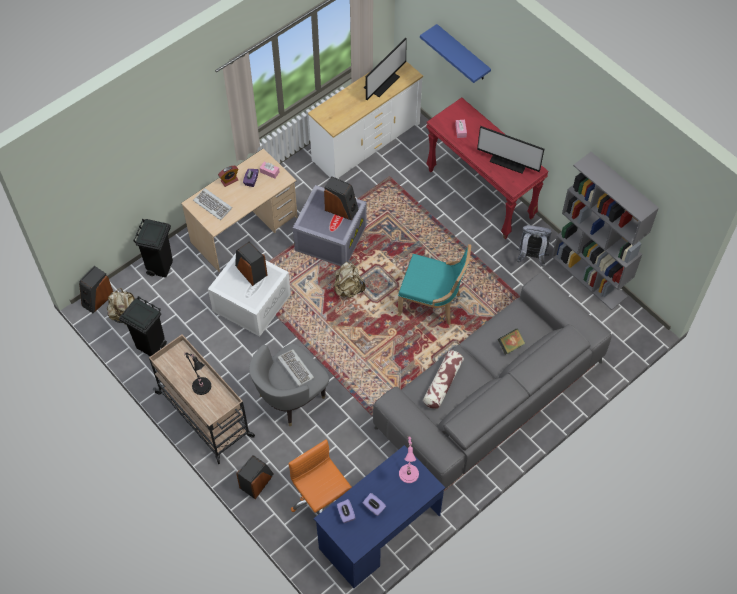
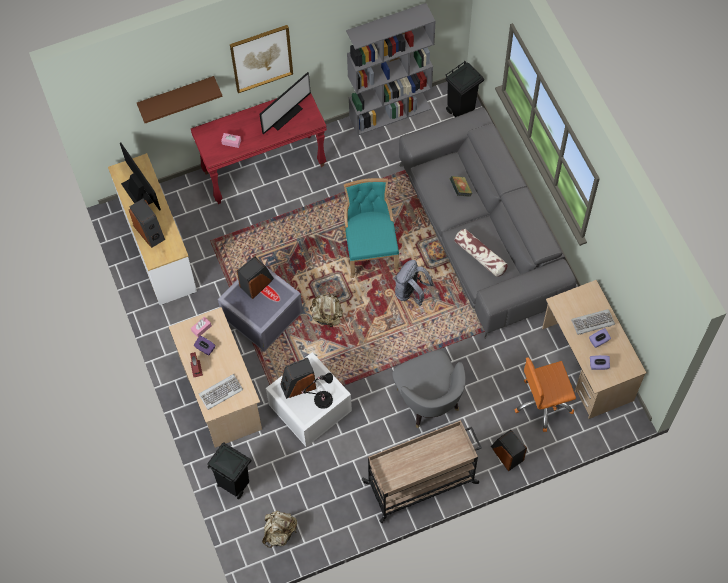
camera: 70 degrees left, 5 degrees up
speaker [79,266,113,313] -> speaker moved to [129,199,165,248]
black trash can [119,296,167,356] -> black trash can moved to [445,61,484,117]
black table lamp [183,352,211,395] -> black table lamp moved to [301,373,333,409]
keyboard [277,349,314,386] -> keyboard moved to [571,309,615,335]
blue desk [314,445,445,588] -> beige desk [542,280,647,419]
turquoise chair [397,244,471,325] -> turquoise chair turned 45 degrees counterclockwise [344,178,399,278]
pink table lamp [399,436,419,483] -> none
blue shelf [420,24,491,83] -> brown shelf [137,76,223,123]
grey backpack [517,225,552,267] -> grey backpack moved to [395,260,434,306]
none -> picture [230,25,293,93]

